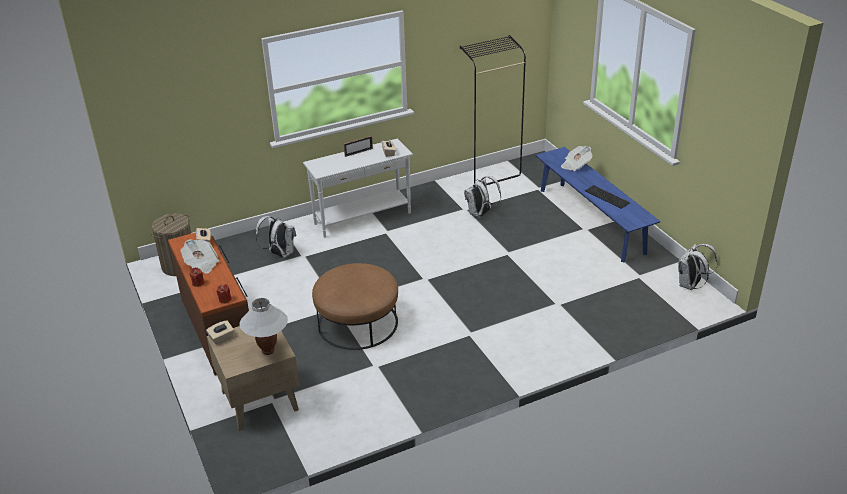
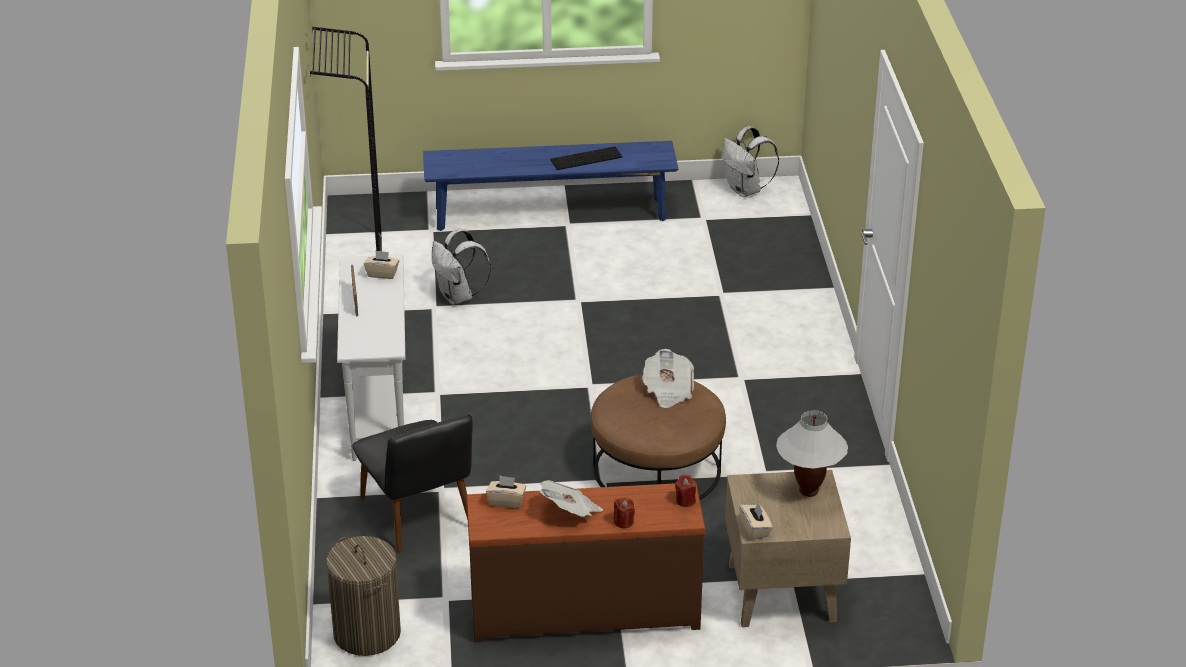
camera: 70 degrees left, 0 degrees up
white backpack [256,216,296,258] -> black chair [352,415,473,553]
newspaper [561,146,593,171] -> newspaper moved to [642,349,694,408]

